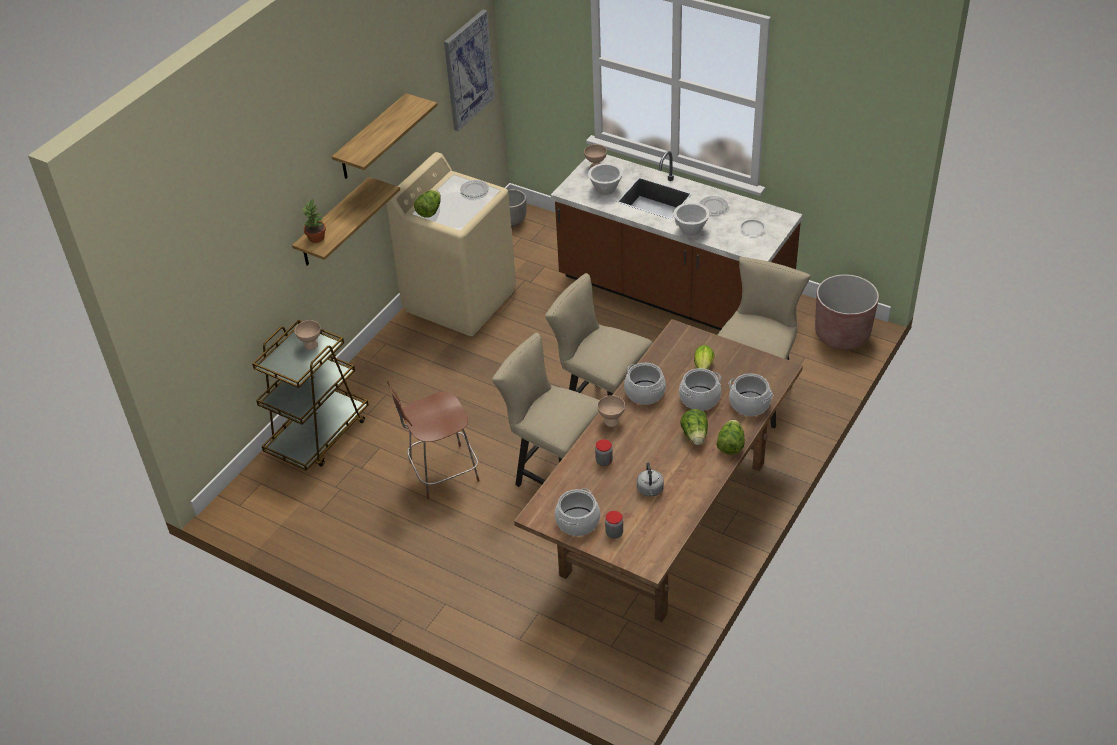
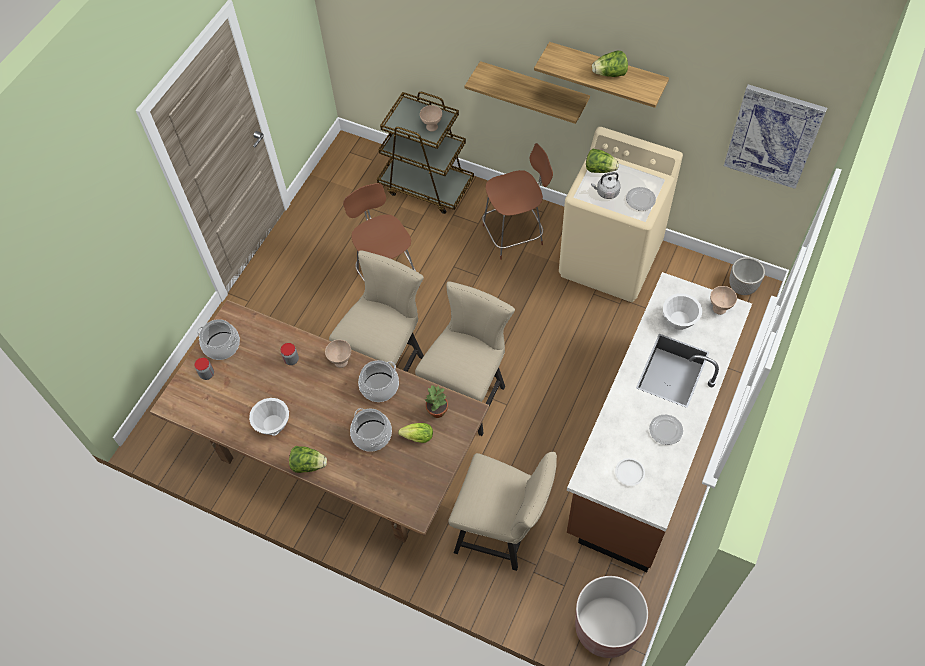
camera: 85 degrees right, 15 degrees up
potted plant [302,198,326,243] -> potted plant moved to [424,385,448,418]
grey kettle [637,462,664,497] -> grey kettle moved to [591,172,621,199]
white bowl [673,203,710,236] -> white bowl moved to [249,398,289,436]
lettuce [680,409,708,445] -> lettuce moved to [592,50,628,77]
cooking pot [729,373,773,416] -> none
none -> brown stool [482,143,553,260]

